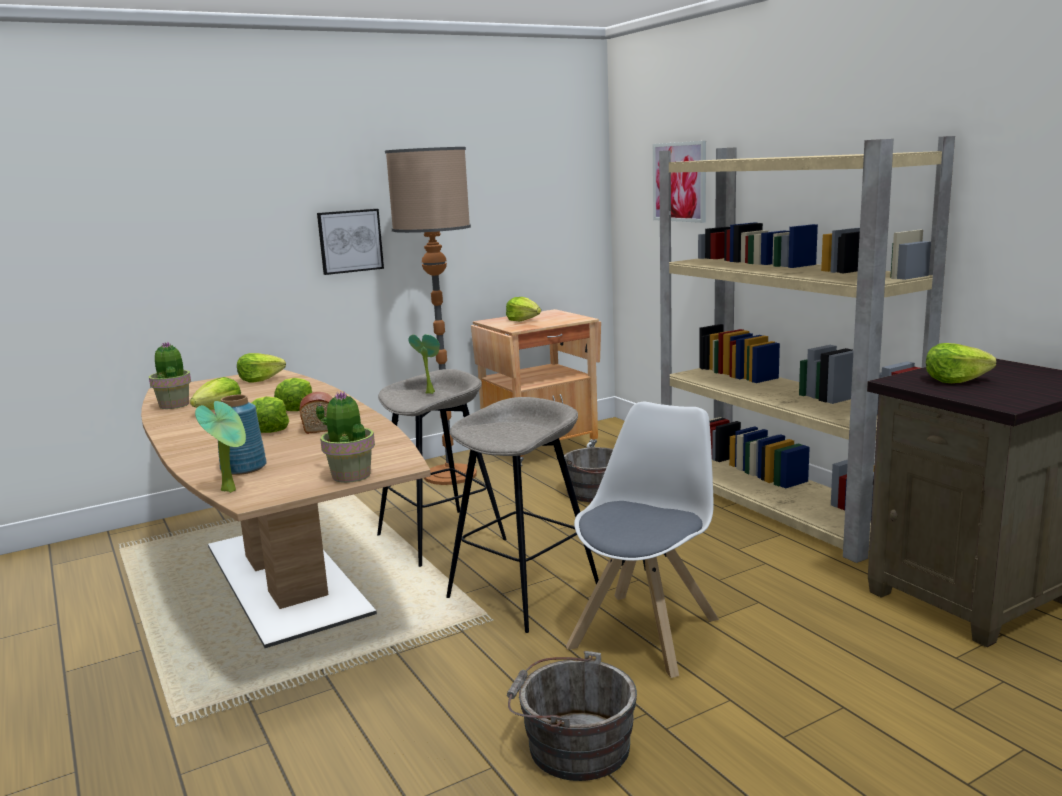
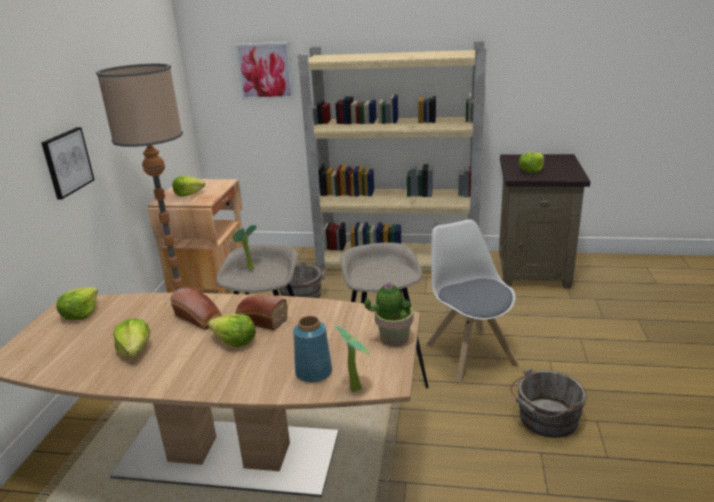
camera: 50 degrees left, 10 degrees up
potted plant [149,342,191,409] -> none
lettuce [274,378,312,411] -> bread [170,287,222,330]

